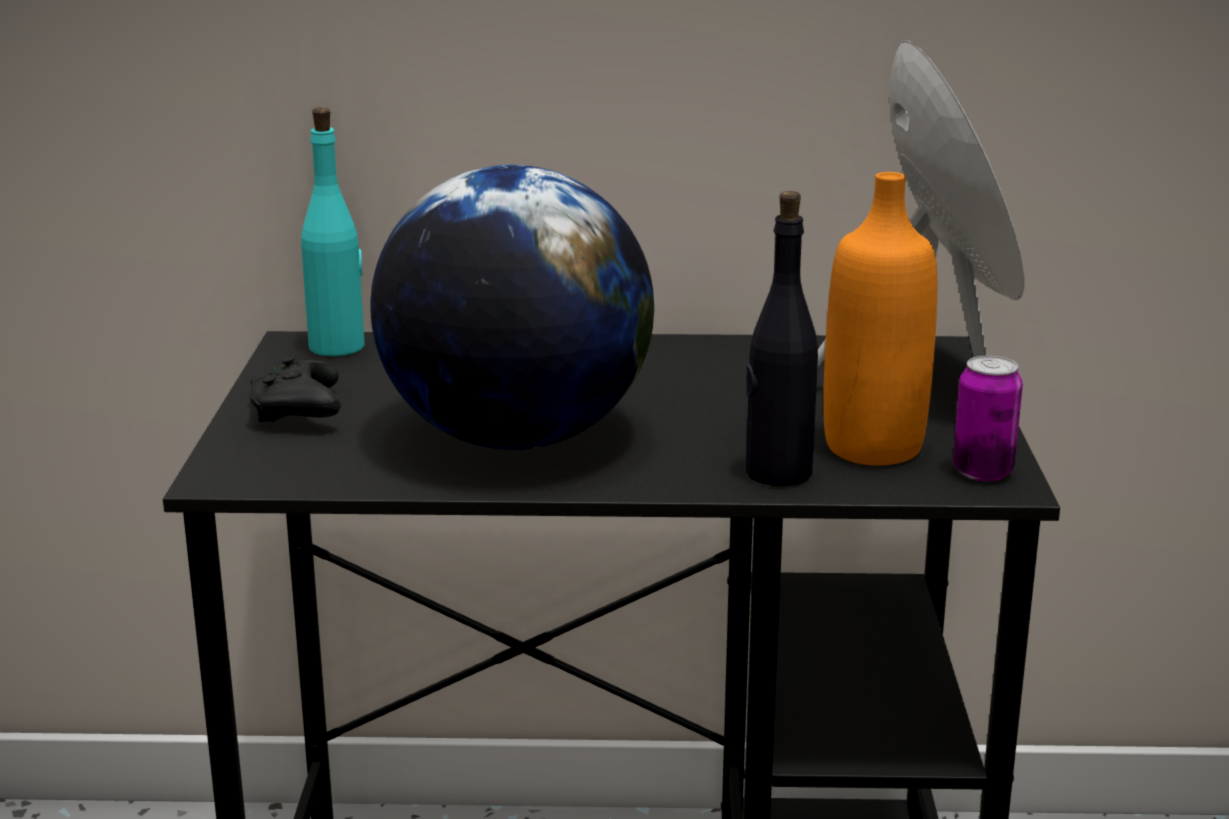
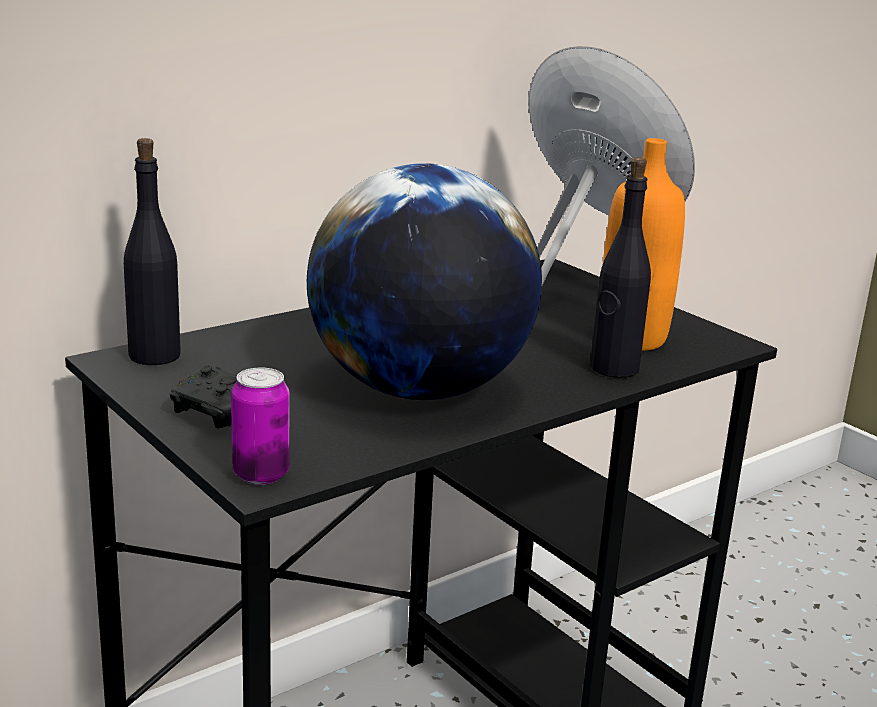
camera: 40 degrees left, 0 degrees up
turquoise bottle [301,107,365,356] -> black bottle [124,138,181,365]
can [953,356,1023,481] -> can moved to [231,368,290,485]

